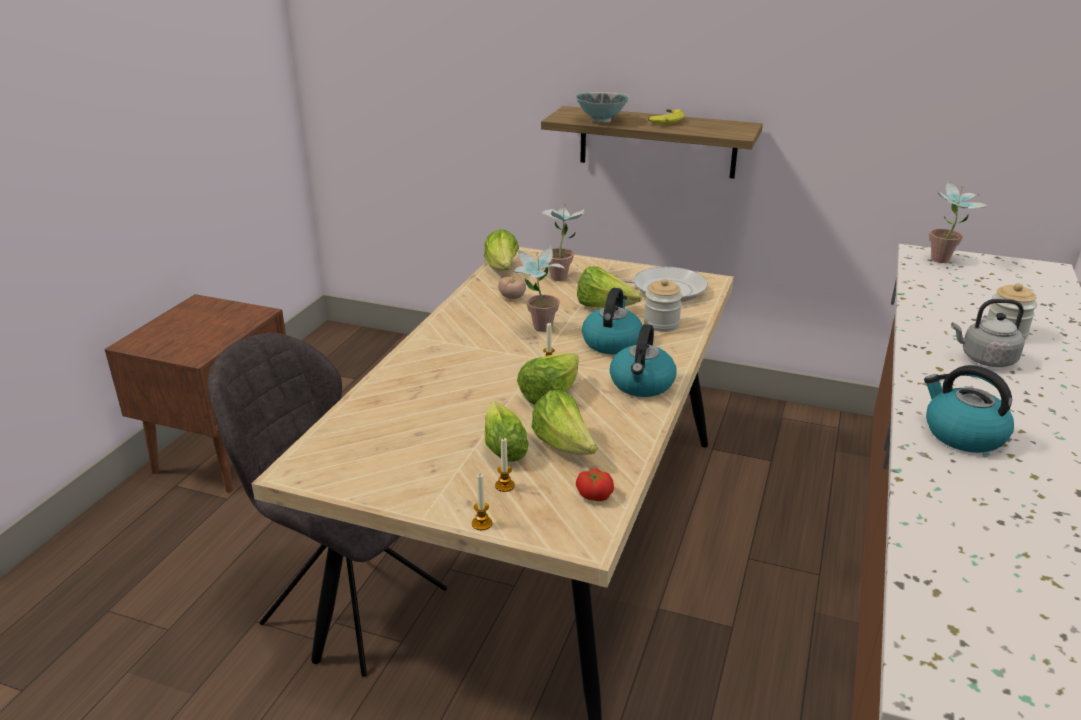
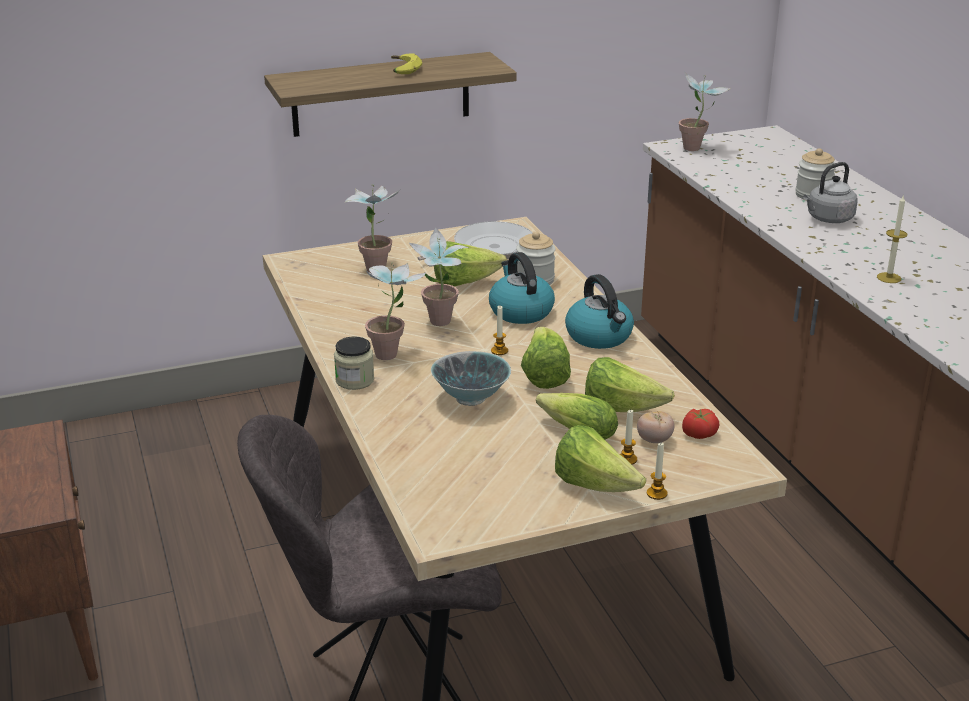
camera: 40 degrees left, 0 degrees up
lettuce [484,229,519,271] -> lettuce moved to [555,425,646,492]
tomato [498,277,526,299] -> tomato moved to [637,411,674,443]
bowl [575,92,630,122] -> bowl moved to [431,351,511,406]
kettle [924,365,1014,453] -> candle [877,195,907,283]
none -> jar [334,336,374,390]
none -> potted plant [365,262,426,360]

